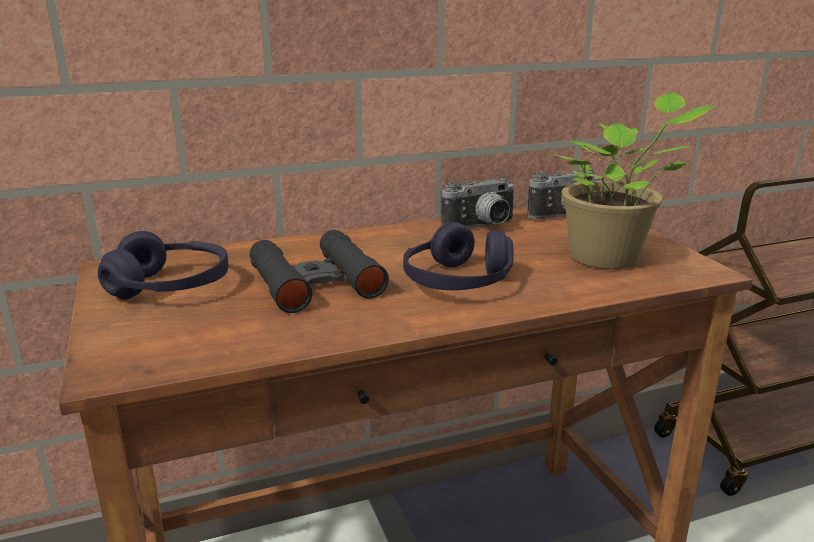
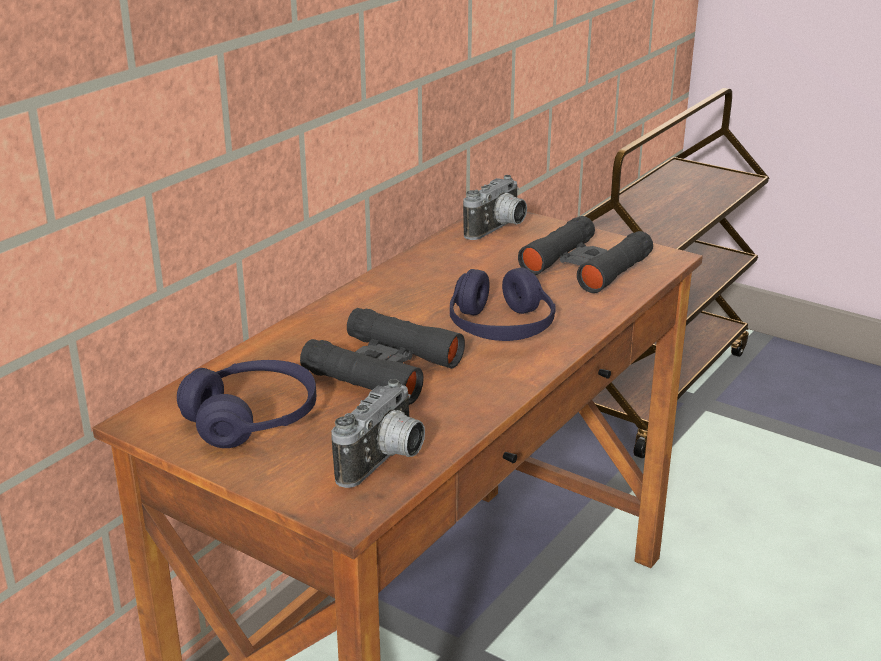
camera: 35 degrees left, 5 degrees up
camera [441,177,516,229] -> camera moved to [331,379,425,488]
potted plant [543,92,717,269] -> black binoculars [518,216,653,293]

